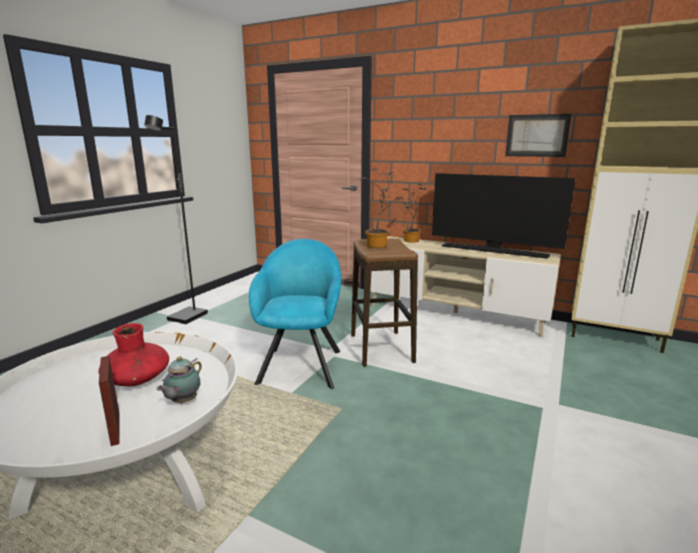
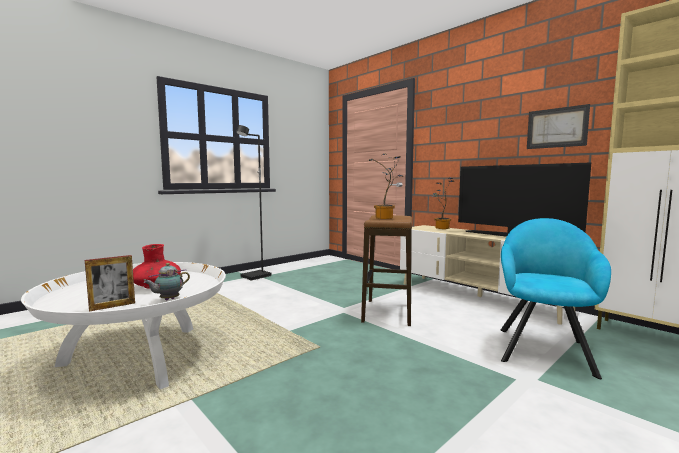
camera: 20 degrees right, 10 degrees down
picture frame [99,356,120,446] -> picture frame turned 120 degrees counterclockwise [85,255,135,311]
turquoise armchair [249,239,341,389] -> turquoise armchair moved to [501,218,611,379]

